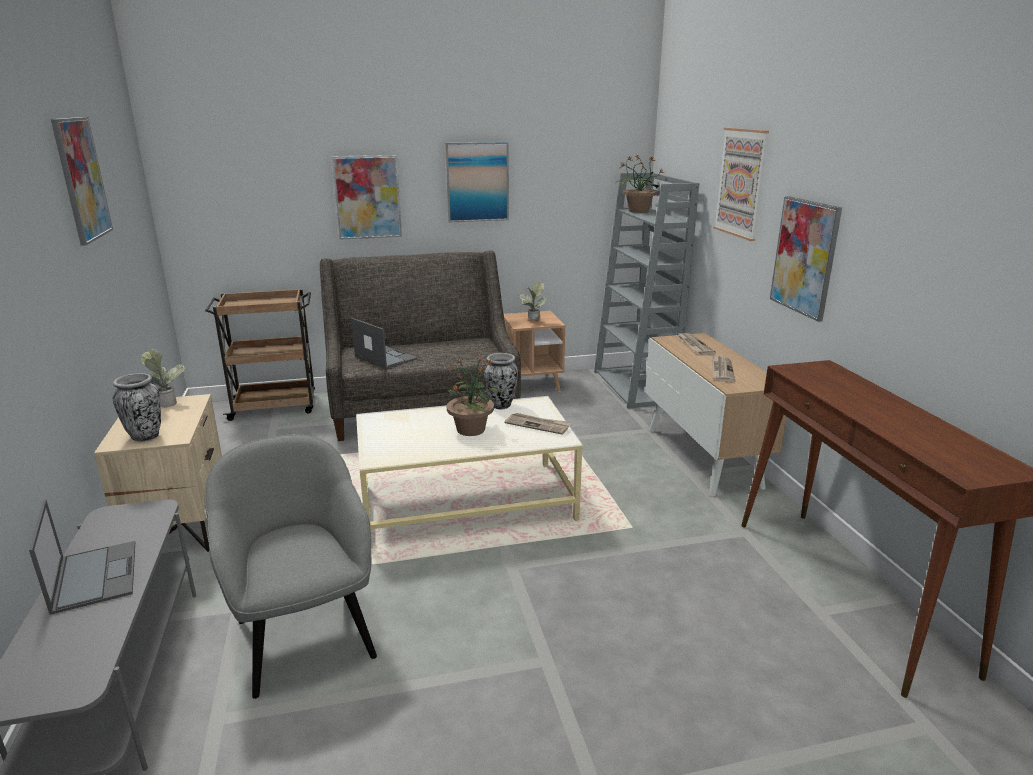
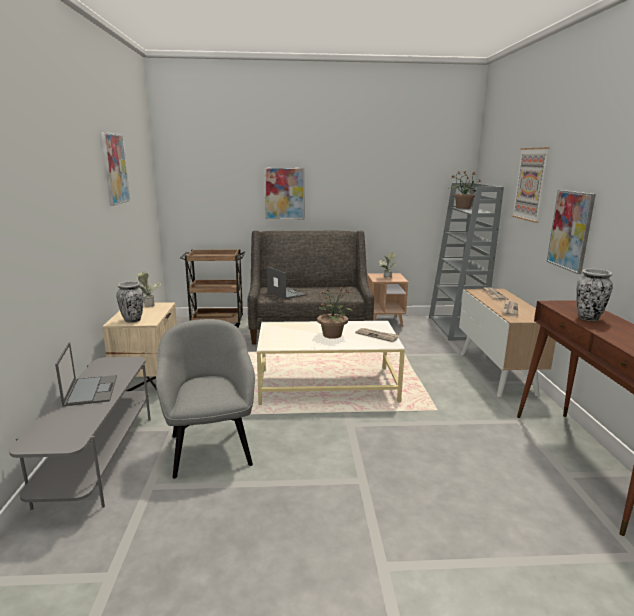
camera: 10 degrees right, 5 degrees down
picture [445,142,509,222] -> none
vase [484,353,518,409] -> vase moved to [576,269,613,321]

